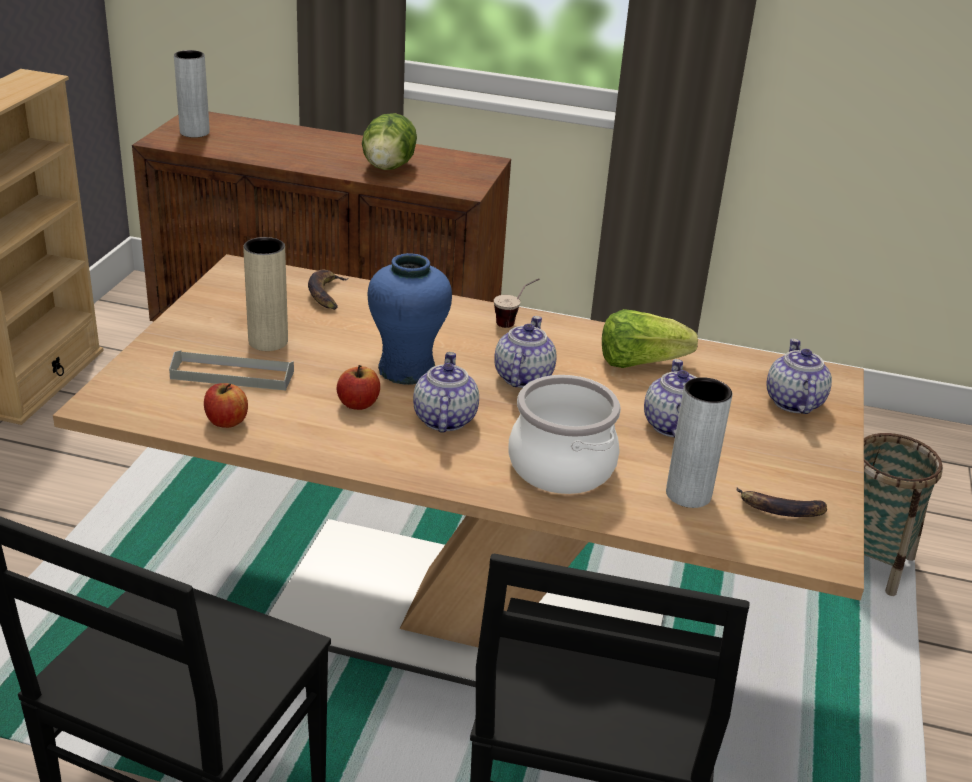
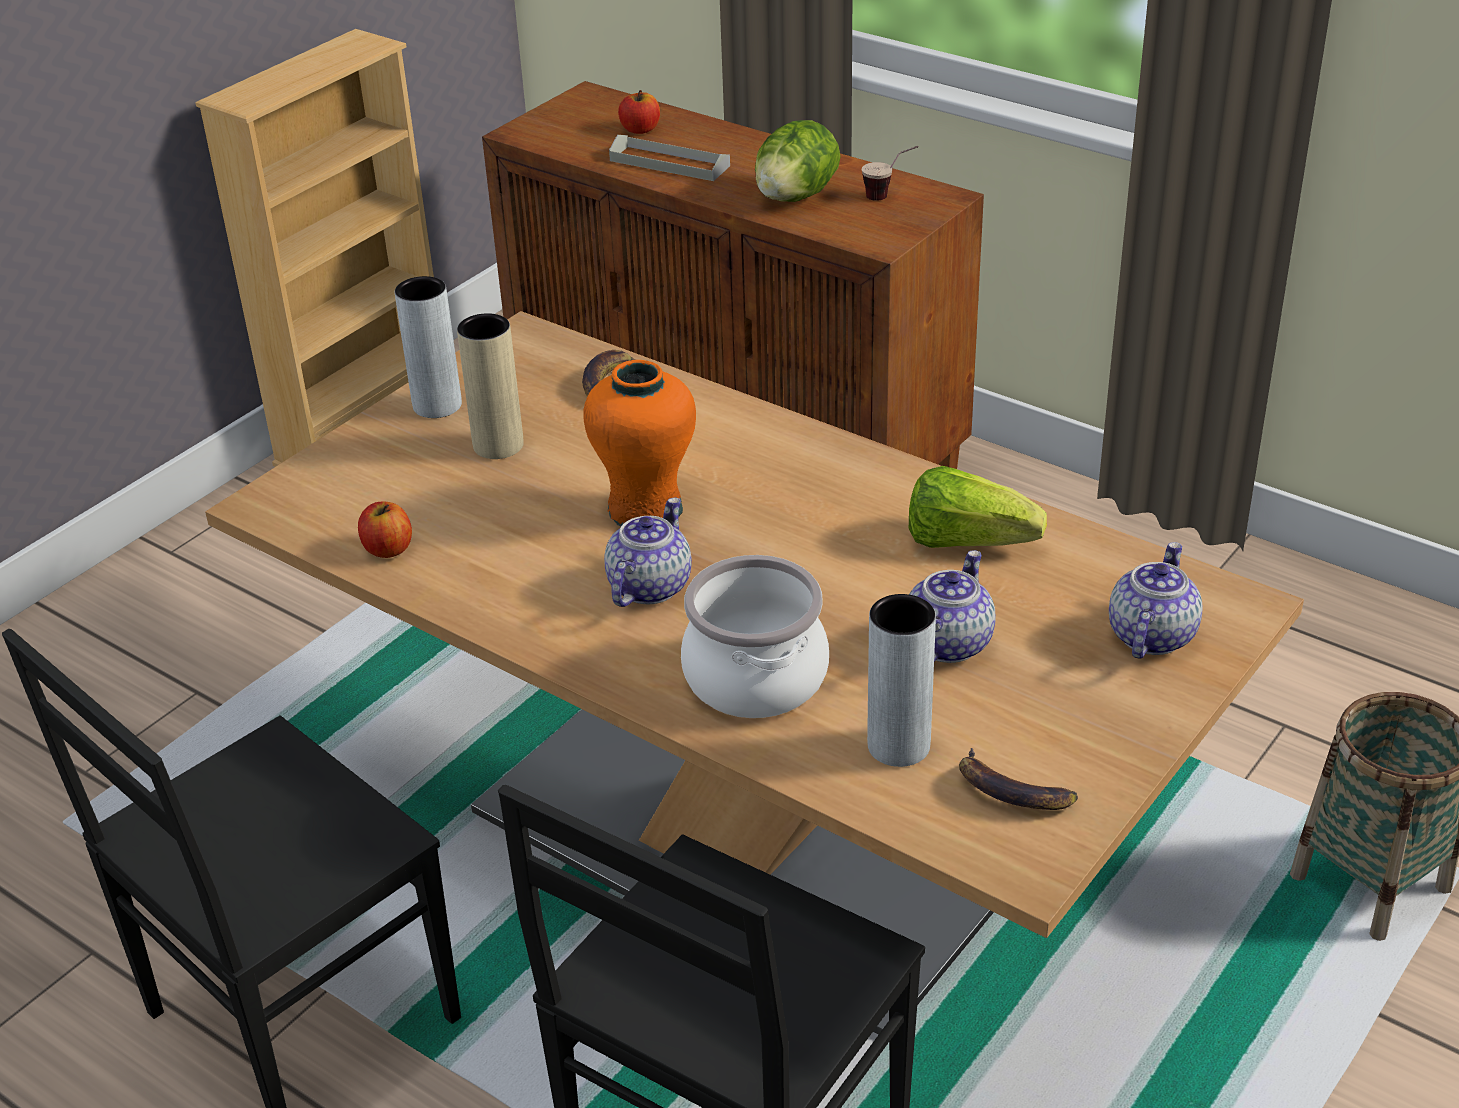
camera: 25 degrees right, 5 degrees up
grey tray [169,350,294,391] -> grey tray moved to [609,135,730,181]
grey vase [174,50,210,138] -> grey vase moved to [395,276,462,418]
apple [337,365,380,410] -> apple moved to [618,90,660,134]
blue vase [368,253,452,385] -> orange vase [583,360,696,526]
cup [494,278,540,328] -> cup moved to [862,146,918,201]
teapot [494,316,556,388] -> none

